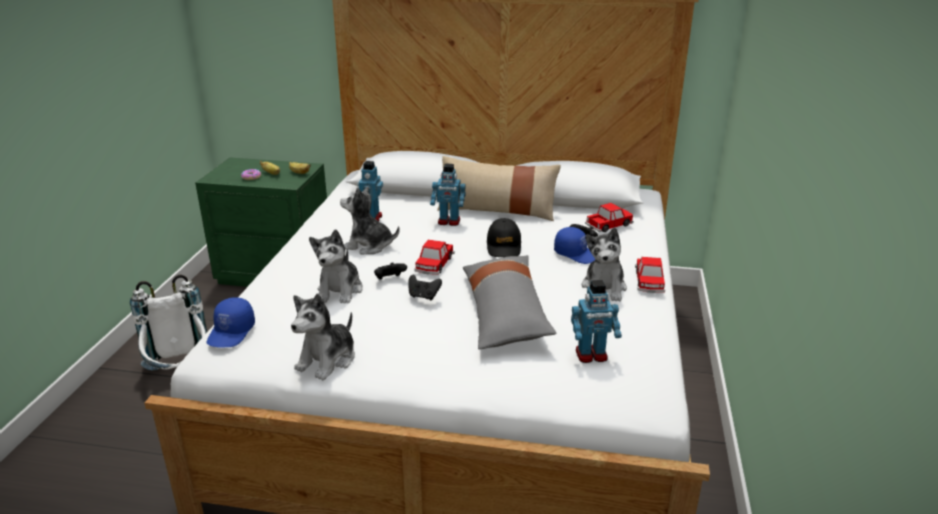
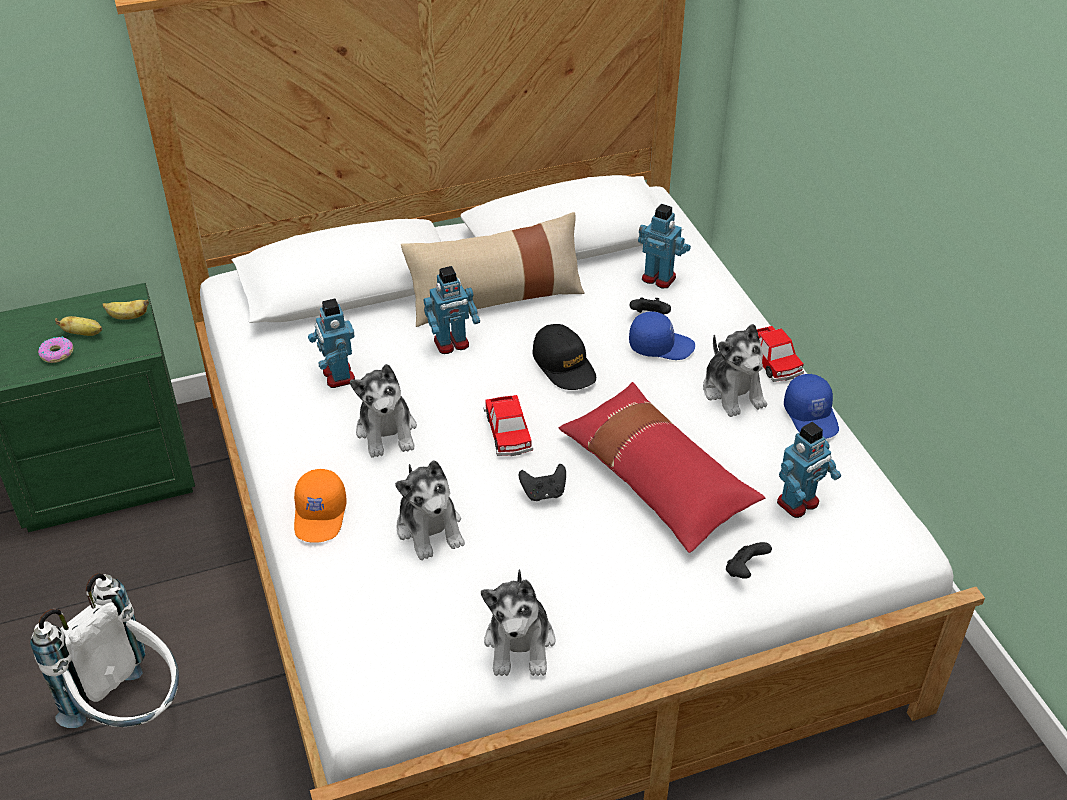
camera: 30 degrees left, 15 degrees up
blue cap [207,297,255,347] -> blue cap moved to [784,374,839,439]
plush toy [340,187,400,254] -> plush toy turned 90 degrees counterclockwise [350,364,417,458]
black game controller [374,262,407,280] -> black game controller moved to [726,542,772,579]
grey pillow [463,255,556,349] -> red pillow [559,382,766,553]
toy car [585,203,633,232] -> toy robot [638,204,691,288]
none -> orange cap [294,469,347,543]

